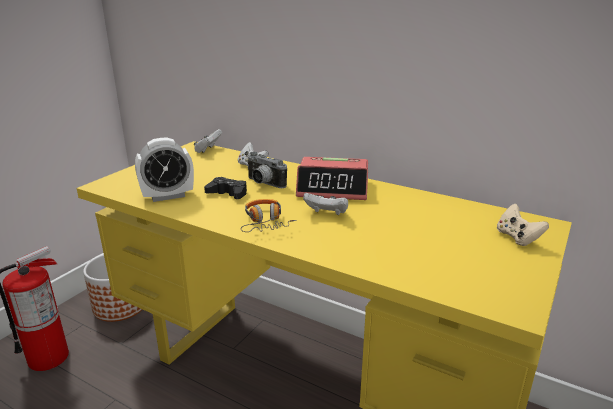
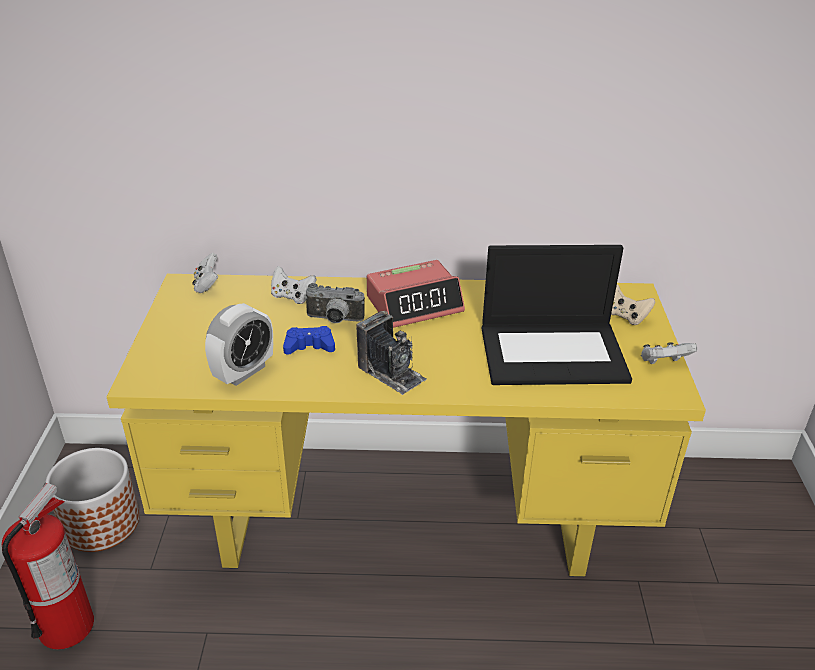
camera: 30 degrees left, 10 degrees up
black game controller [204,177,247,199] -> blue game controller [283,326,335,355]
headphones [241,199,297,232] -> camera [356,311,427,395]
white game controller [303,193,348,215] -> white game controller moved to [641,342,697,364]
none -> laptop [482,245,632,385]

